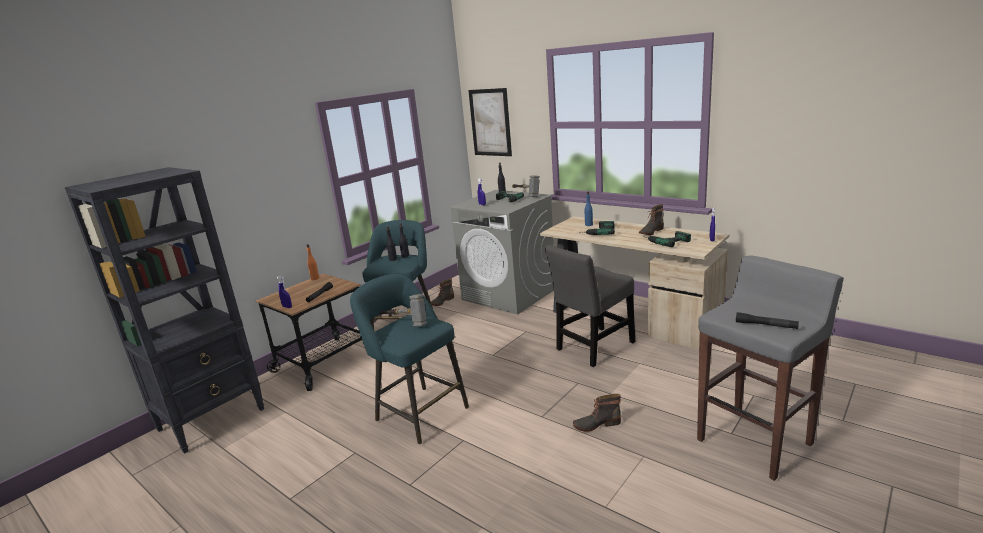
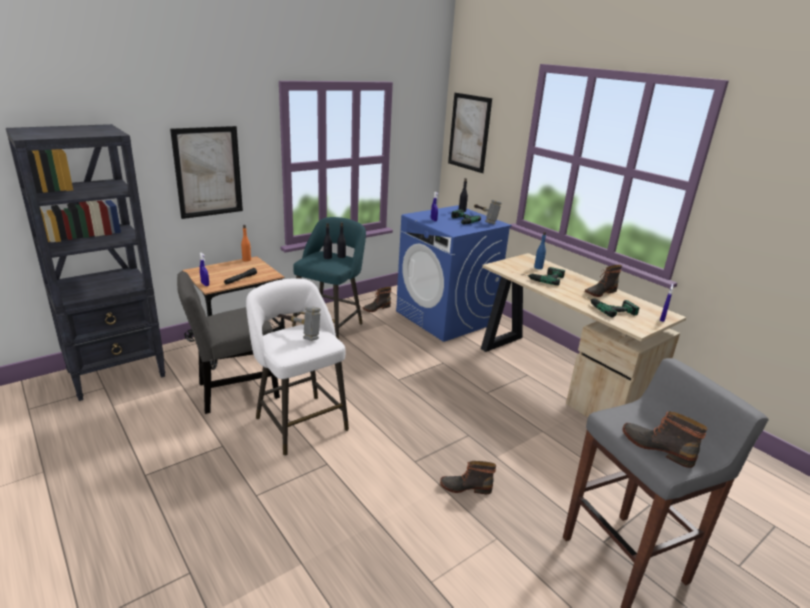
camera: 10 degrees right, 5 degrees up
turquoise stool [350,274,469,444] -> white stool [246,278,349,456]
grey washing machine [450,190,554,314] -> blue washing machine [396,205,512,342]
grey chair [545,245,635,367] -> grey chair moved to [177,271,280,414]
black flashlight [736,312,799,329] -> boot [622,411,708,468]
none -> picture [170,126,243,219]

